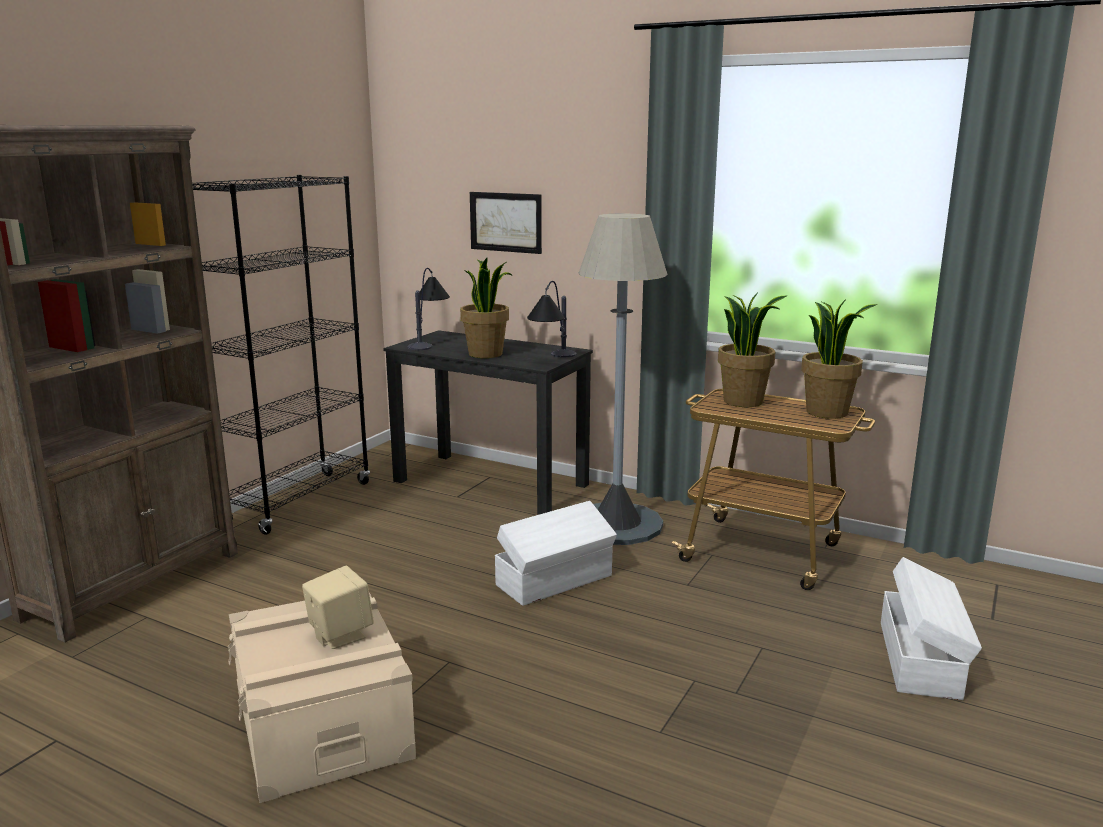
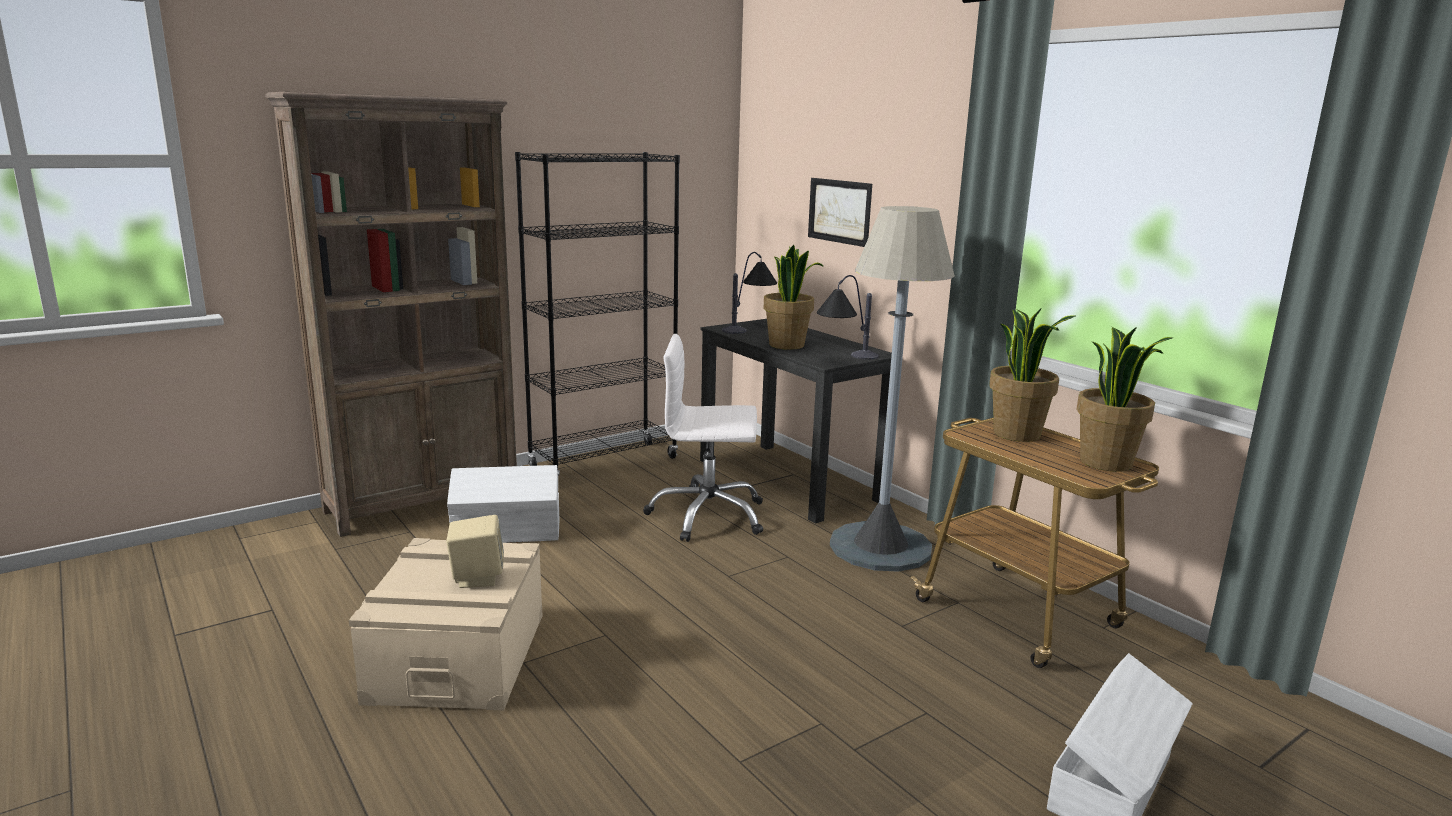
camera: 25 degrees right, 0 degrees up
white storage box [495,501,617,606] -> white storage box moved to [447,465,559,543]
none -> white office chair [643,334,763,542]

